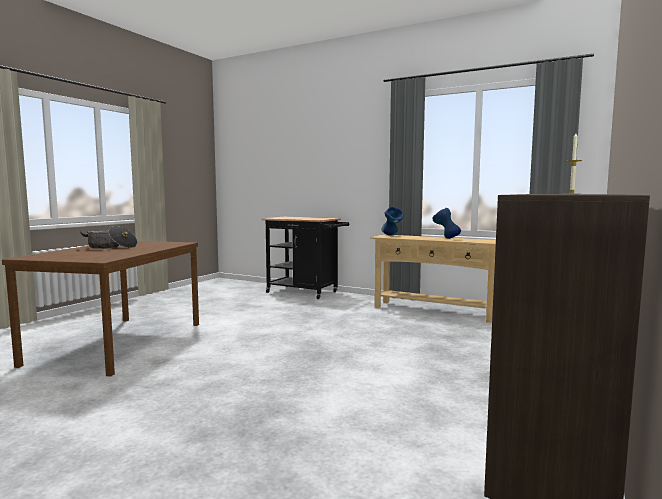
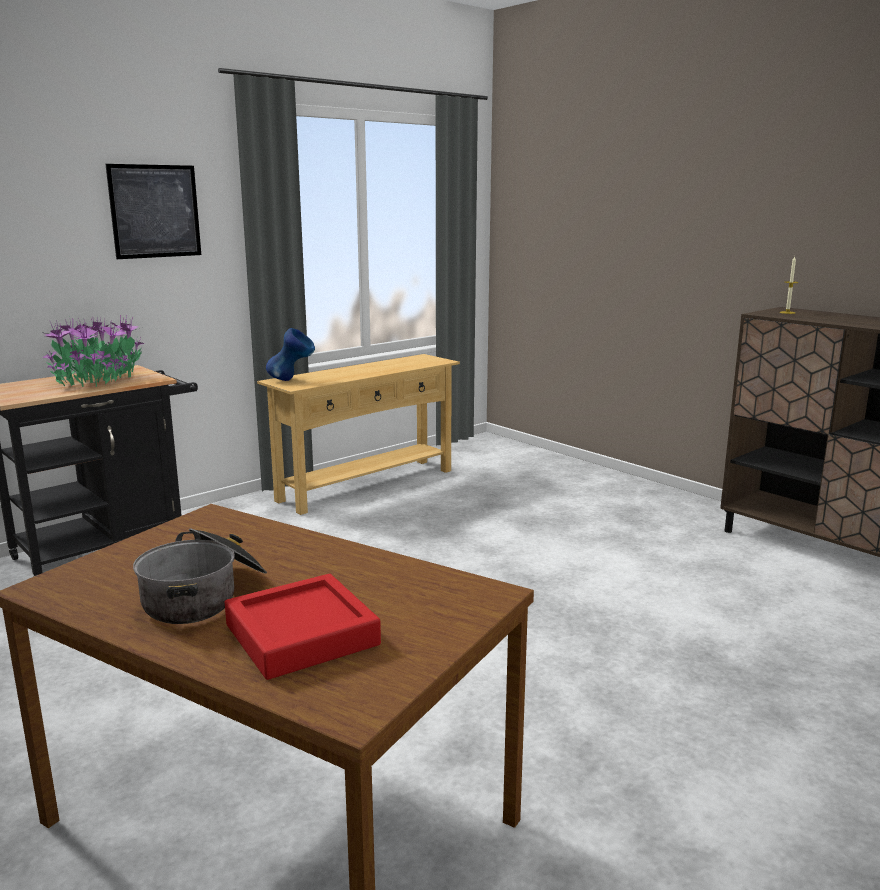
camera: 70 degrees left, 10 degrees up
blue vase [432,208,461,239] -> none
none -> potted plant [42,315,144,387]
none -> picture [105,164,201,259]
none -> red tray [225,574,381,680]

